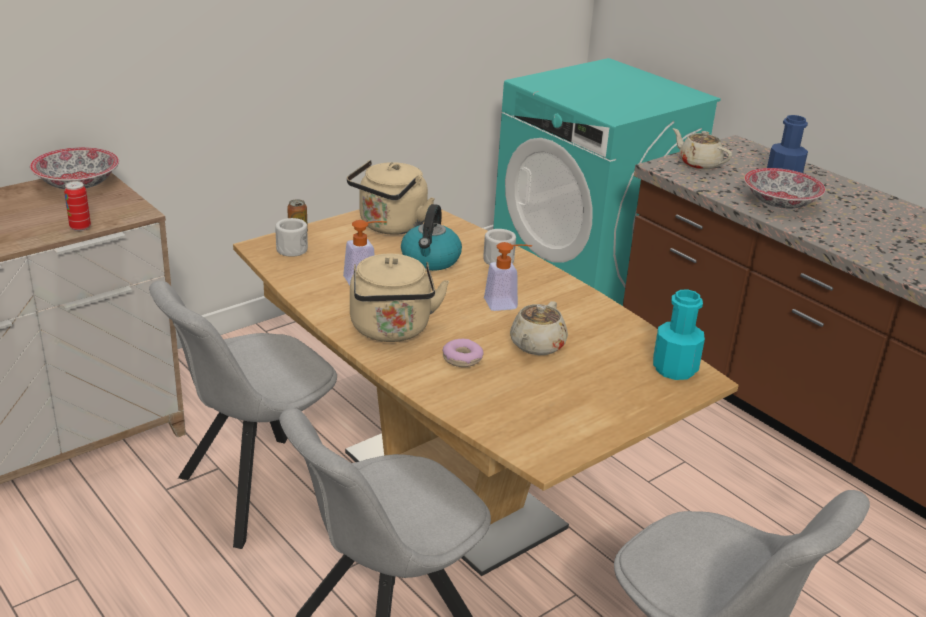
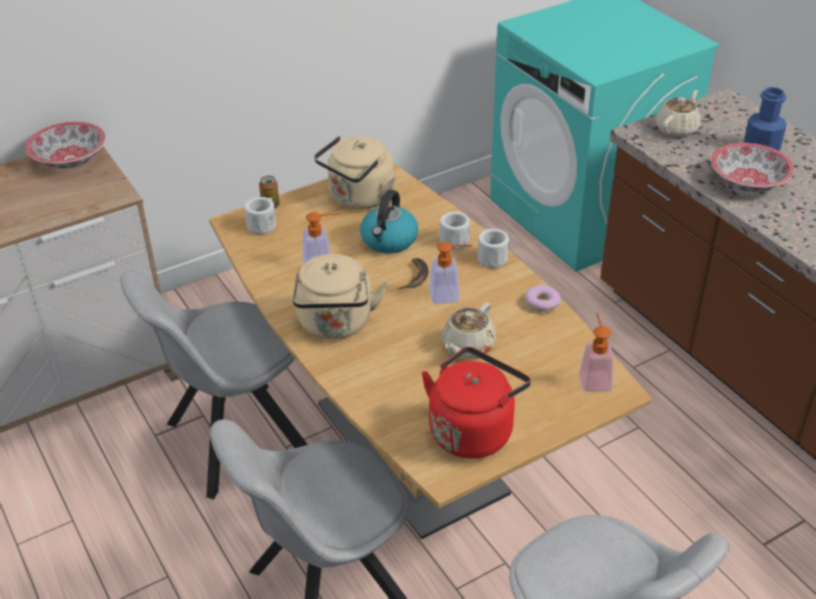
camera: 10 degrees right, 10 degrees up
can [64,181,91,231] -> none
donut [443,339,483,367] -> donut moved to [525,285,561,313]
turquoise bottle [653,289,705,380] -> soap dispenser [579,313,614,392]
beige teapot [673,128,732,170] -> beige teapot turned 75 degrees clockwise [655,90,701,137]
none -> banana [398,258,429,289]
none -> red kettle [422,347,531,459]
none -> white mug [478,228,509,268]

